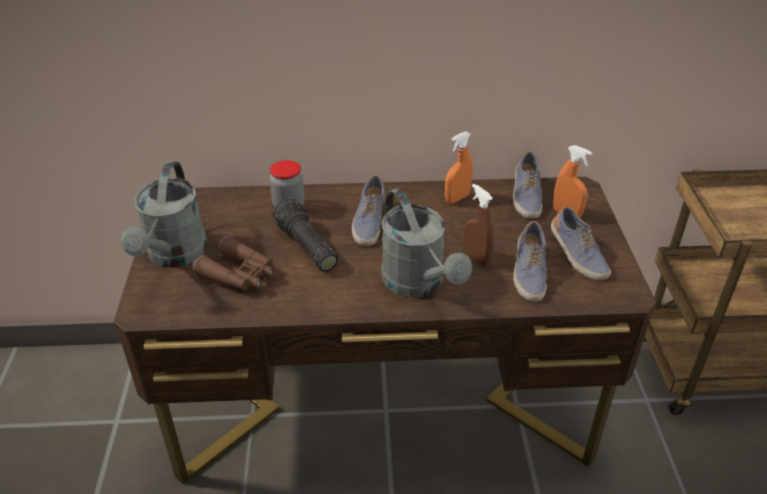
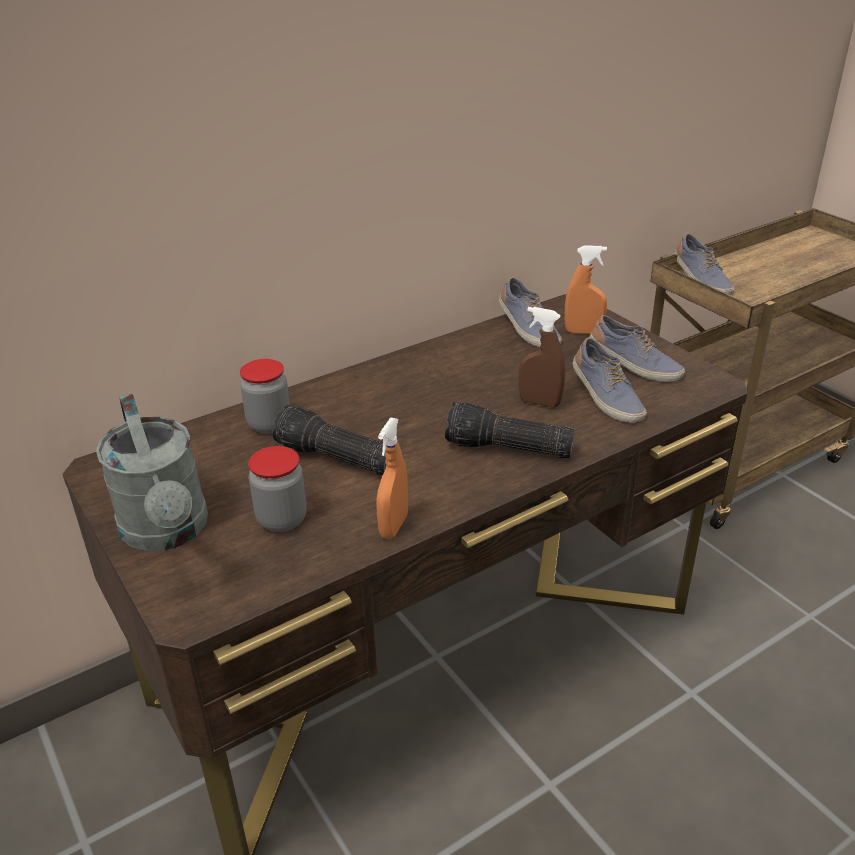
camera: 30 degrees left, 5 degrees down
brown binoculars [192,235,275,290] -> jar [248,446,307,532]
shoe [352,175,385,246] -> shoe moved to [674,233,734,295]
grey watering can [381,188,472,298] -> flashlight [445,402,575,458]
orange spray bottle [445,131,473,204] -> orange spray bottle moved to [376,417,408,539]

